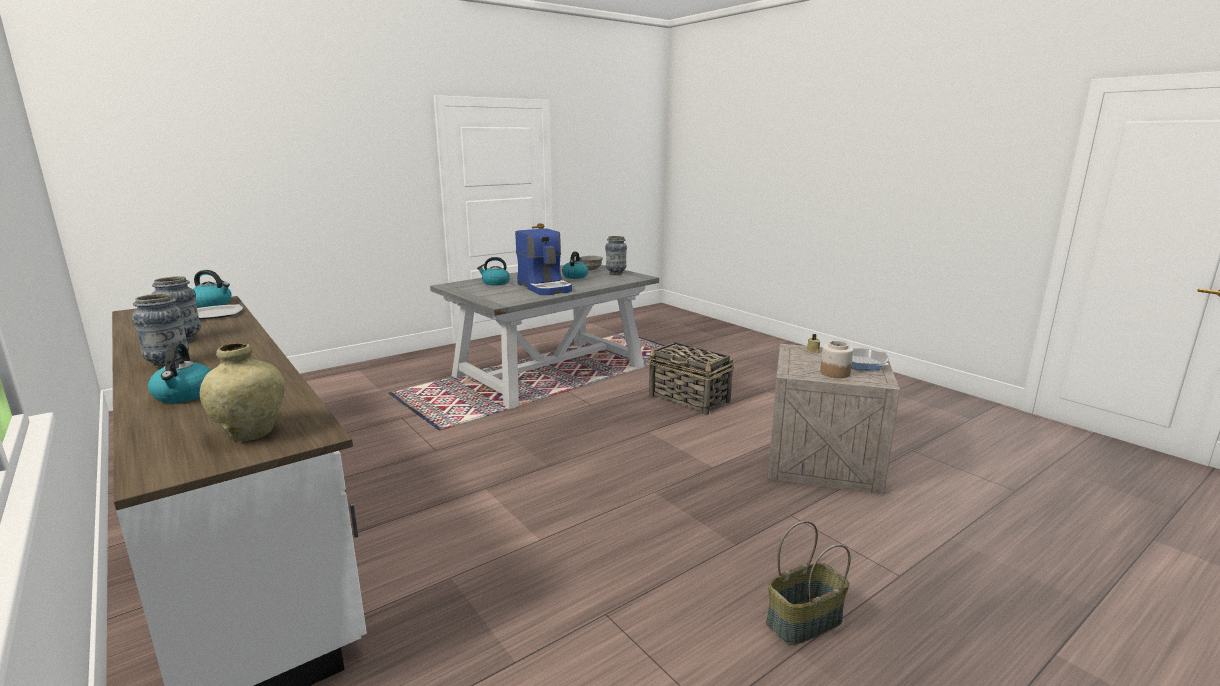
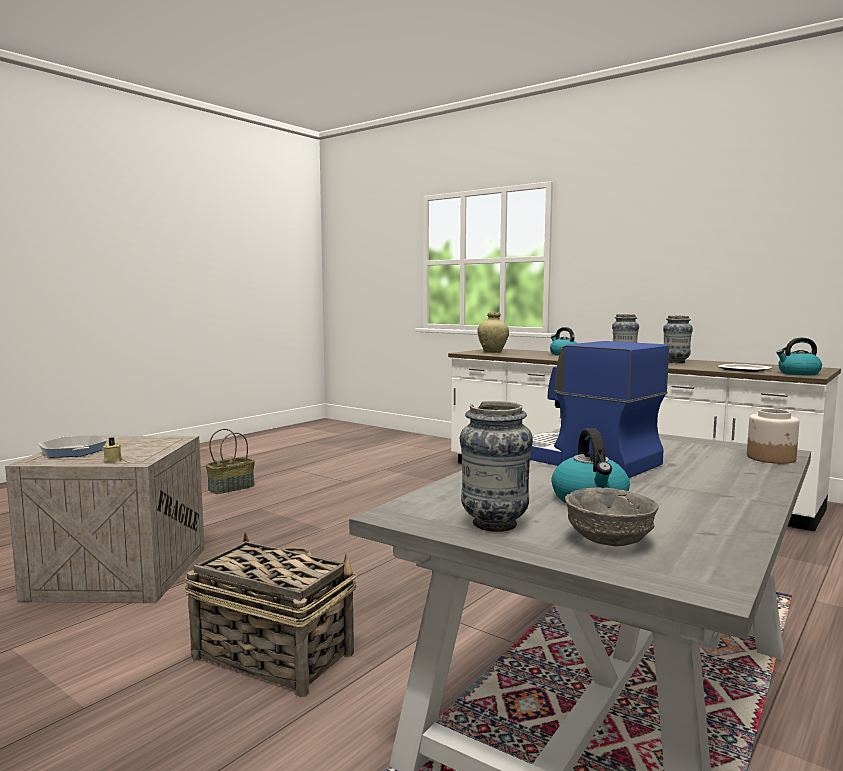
camera: 165 degrees right, 10 degrees down
kettle [477,257,510,285] -> none
jar [820,341,853,378] -> jar moved to [747,409,799,464]

